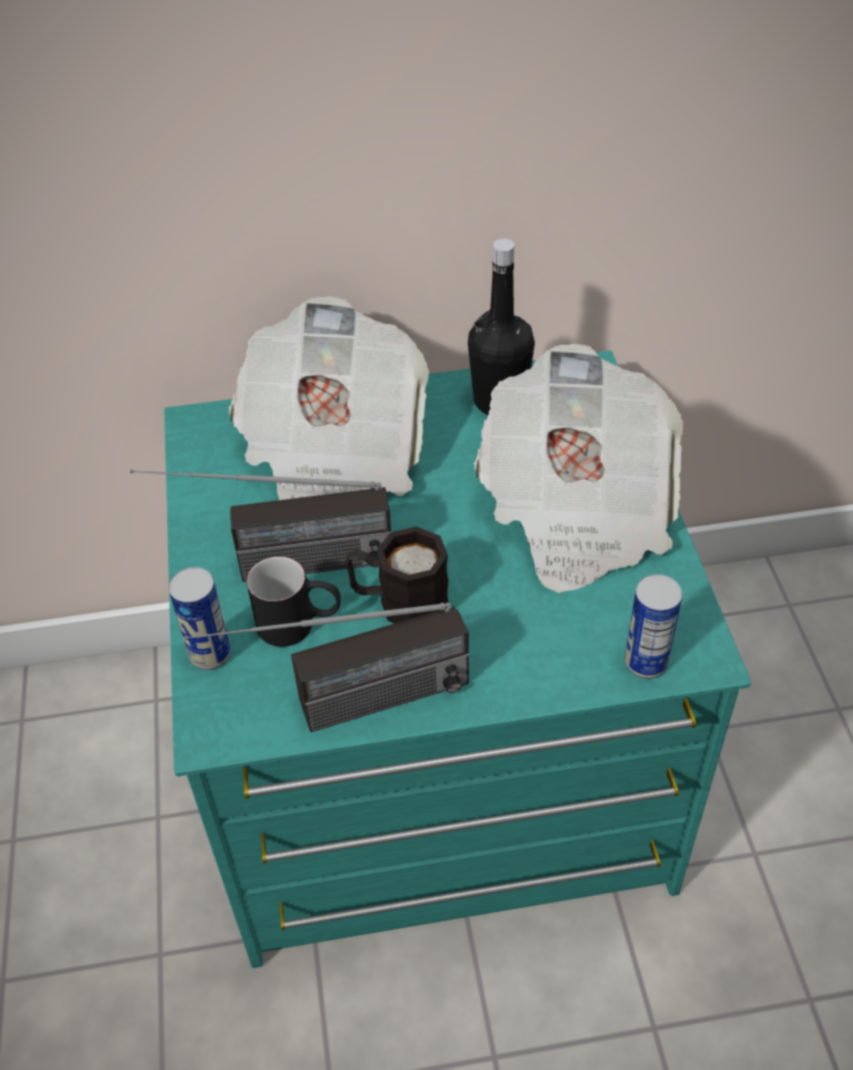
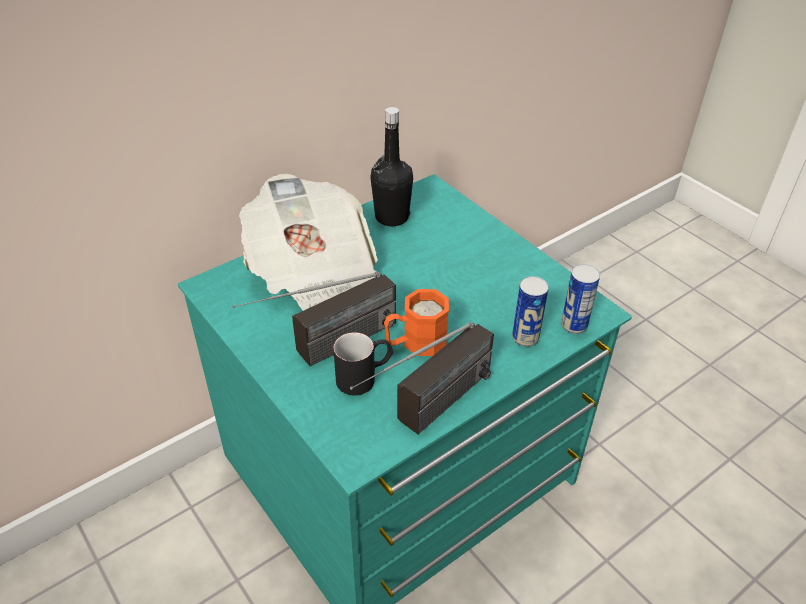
camera: 30 degrees left, 5 degrees down
can [168,567,231,670] -> can moved to [512,276,549,347]
black mug [346,526,449,624] -> orange mug [384,289,449,356]
newspaper [474,344,683,593] -> none

